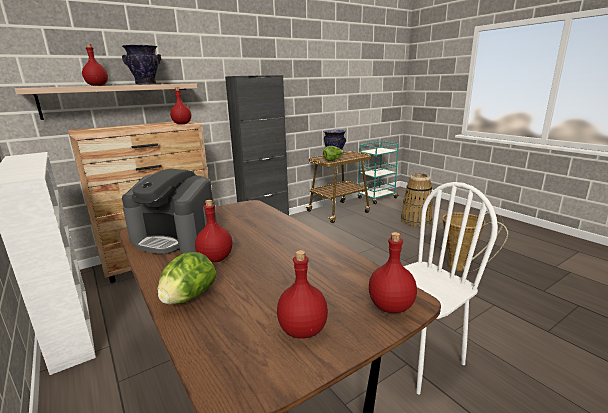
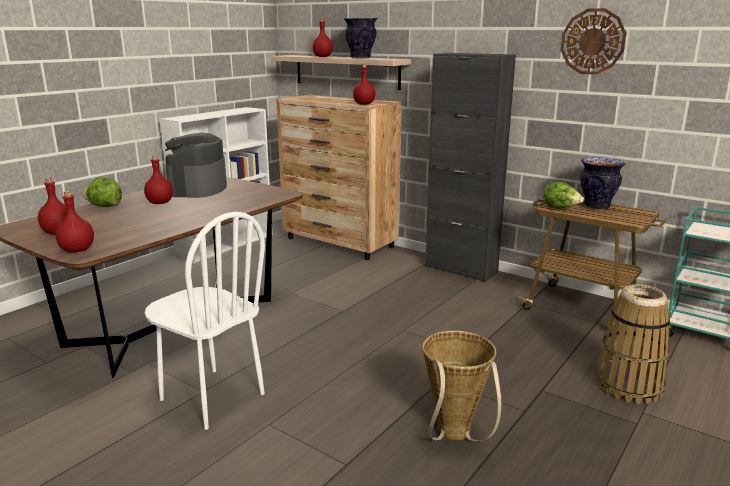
camera: 70 degrees right, 0 degrees up
none -> wall clock [561,8,626,75]

